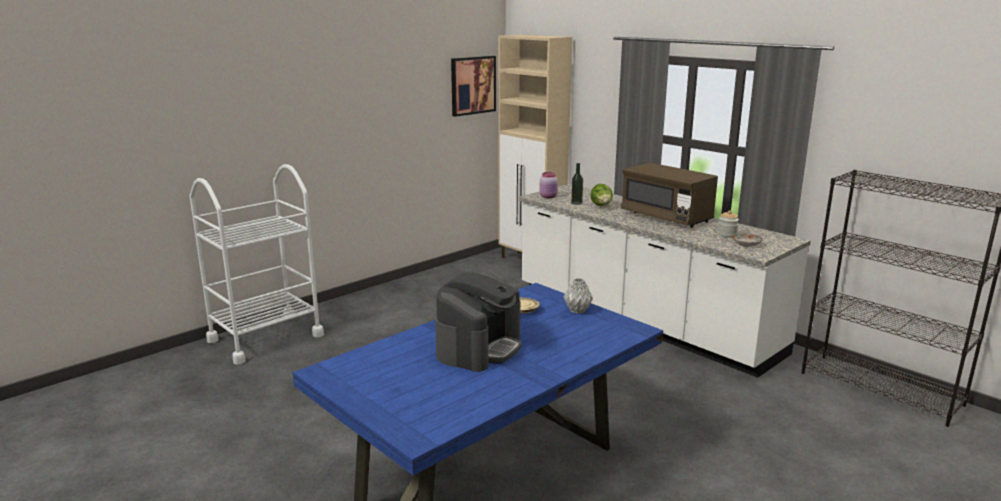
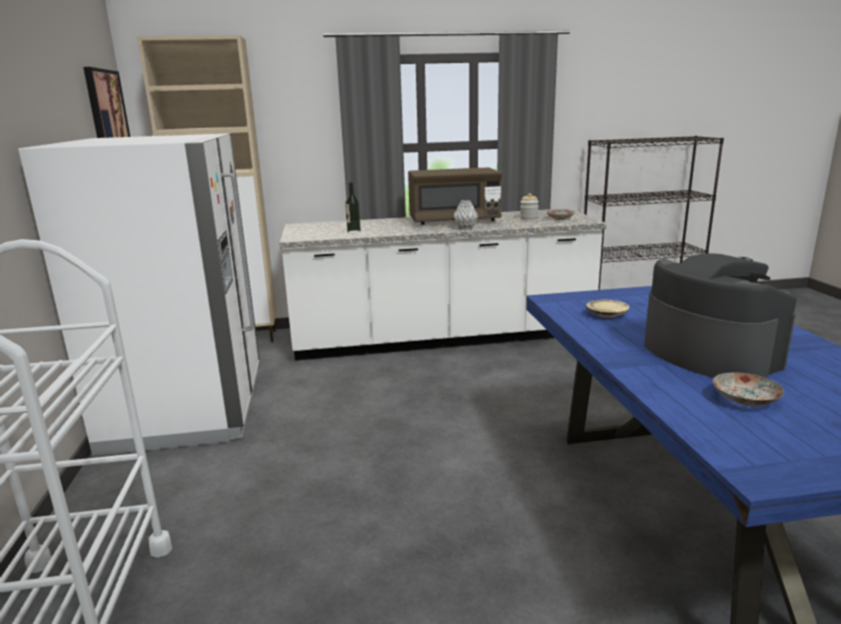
camera: 55 degrees left, 0 degrees up
pink jar [539,172,558,199] -> none
grey vase [564,278,593,314] -> grey vase moved to [453,200,478,230]
lettuce [590,184,613,206] -> none
none -> white fridge [18,133,260,456]
none -> plate [713,372,784,406]

